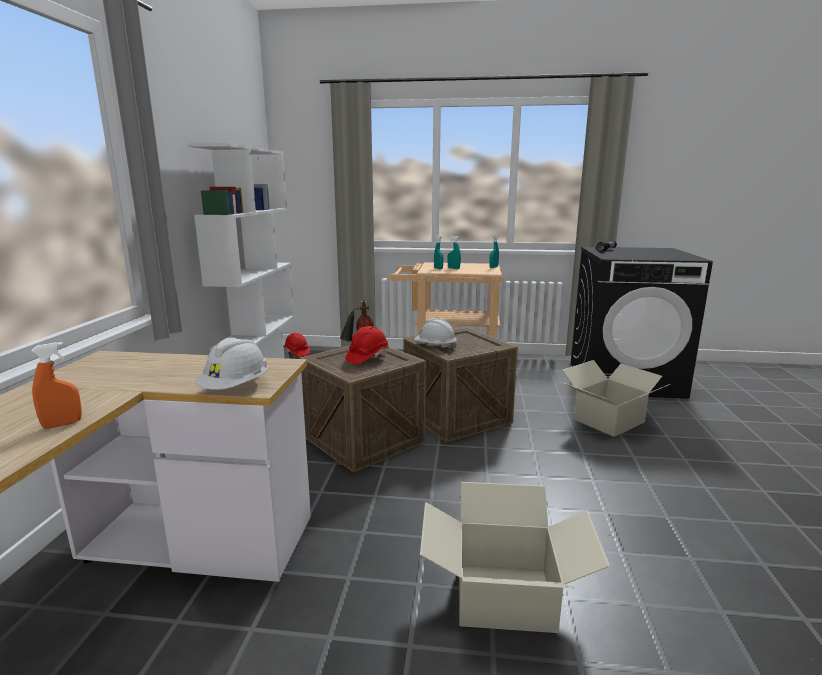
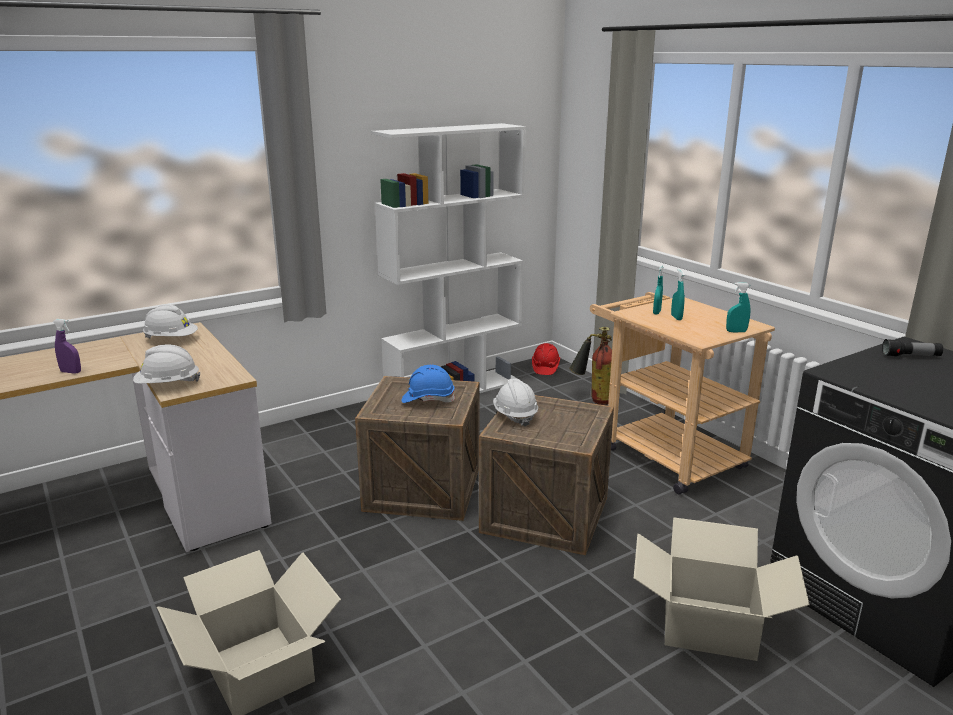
camera: 50 degrees right, 5 degrees up
orange spray bottle [31,342,82,429] -> purple spray bottle [53,319,81,374]
red hard hat [345,326,389,364] -> blue hard hat [402,365,455,403]
none -> white hard hat [143,304,198,339]

